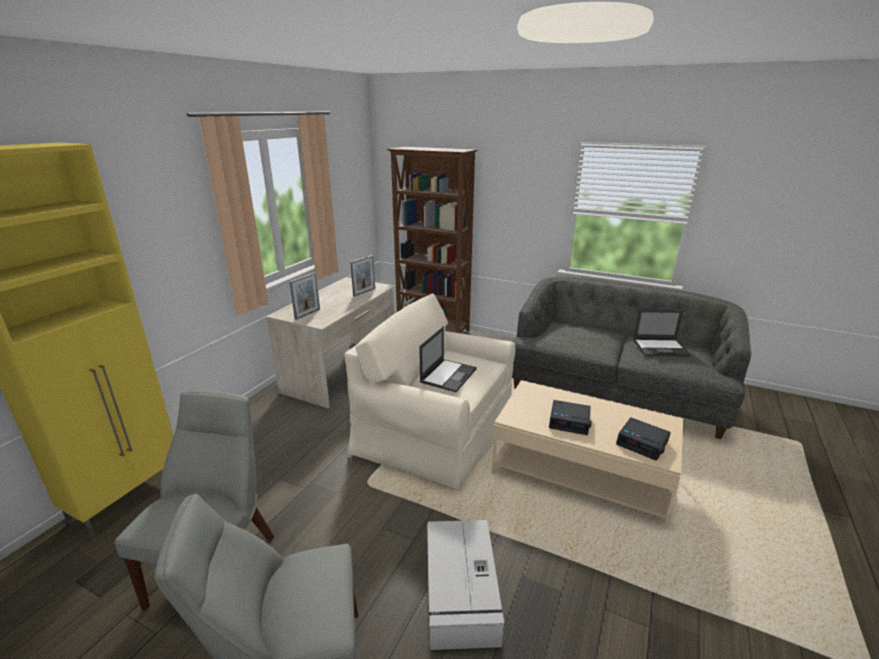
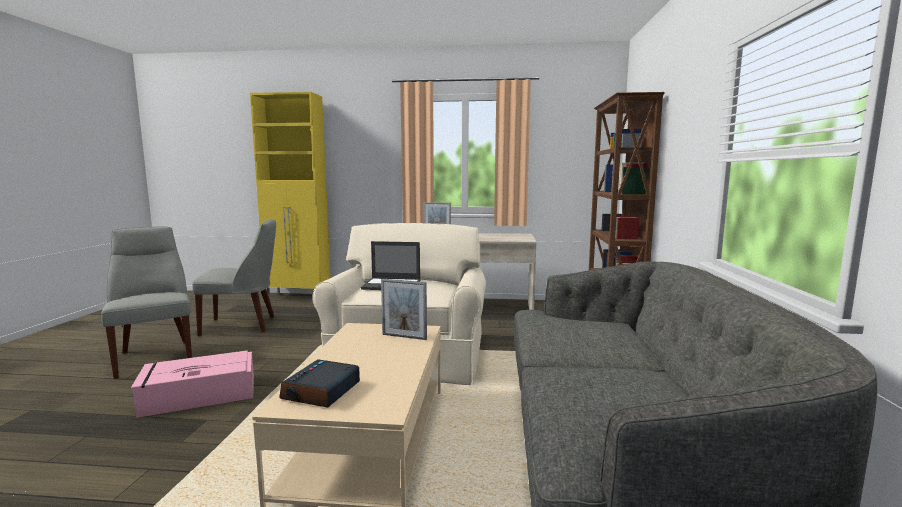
camera: 70 degrees right, 15 degrees down
picture frame [350,255,375,296] -> picture frame moved to [381,279,427,340]
grey storage box [427,520,505,650] -> pink storage box [131,350,254,418]
alarm clock [549,400,592,435] -> none
laptop [633,309,691,357] -> none

